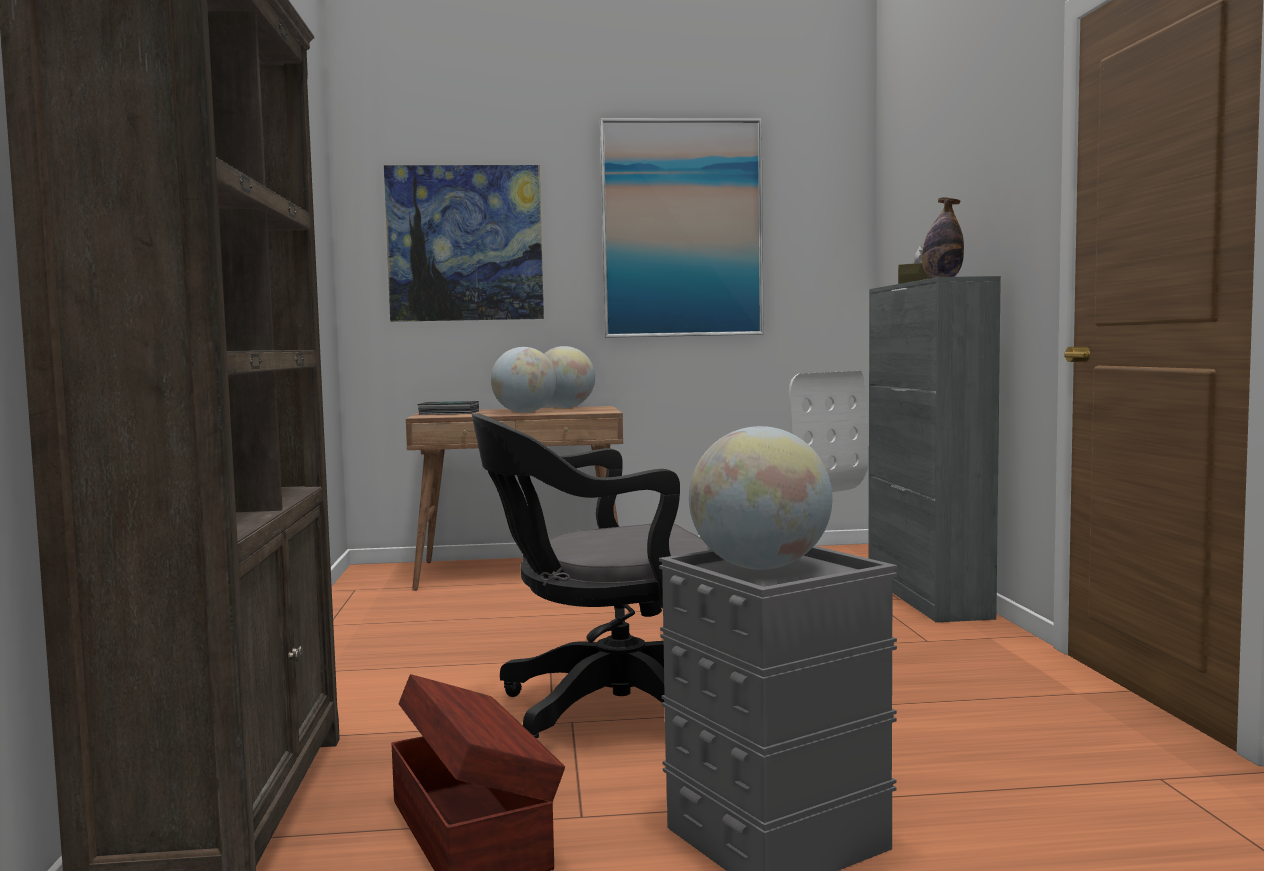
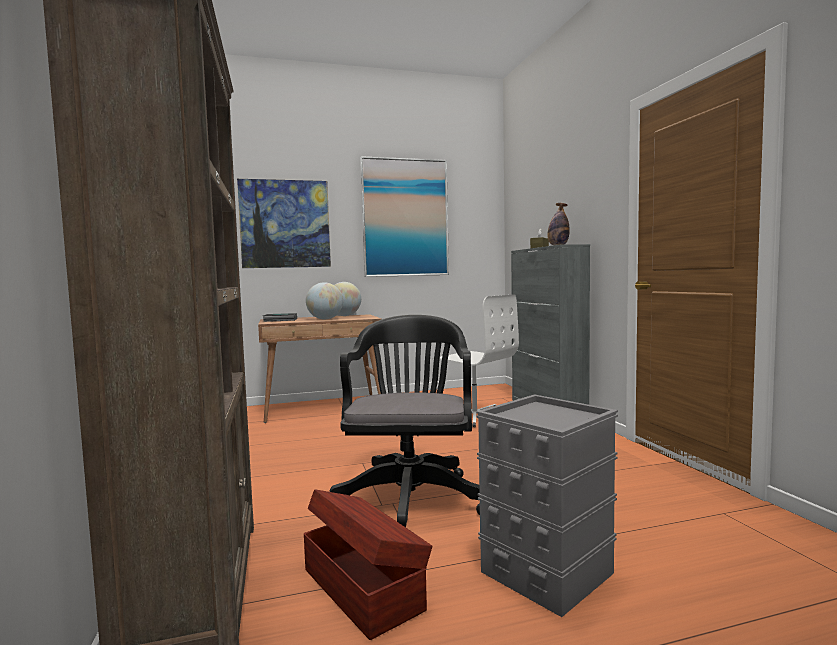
camera: 10 degrees left, 0 degrees up
black office chair [472,413,711,738] -> black office chair turned 120 degrees clockwise [329,315,480,527]
globe [689,426,832,570] -> none

